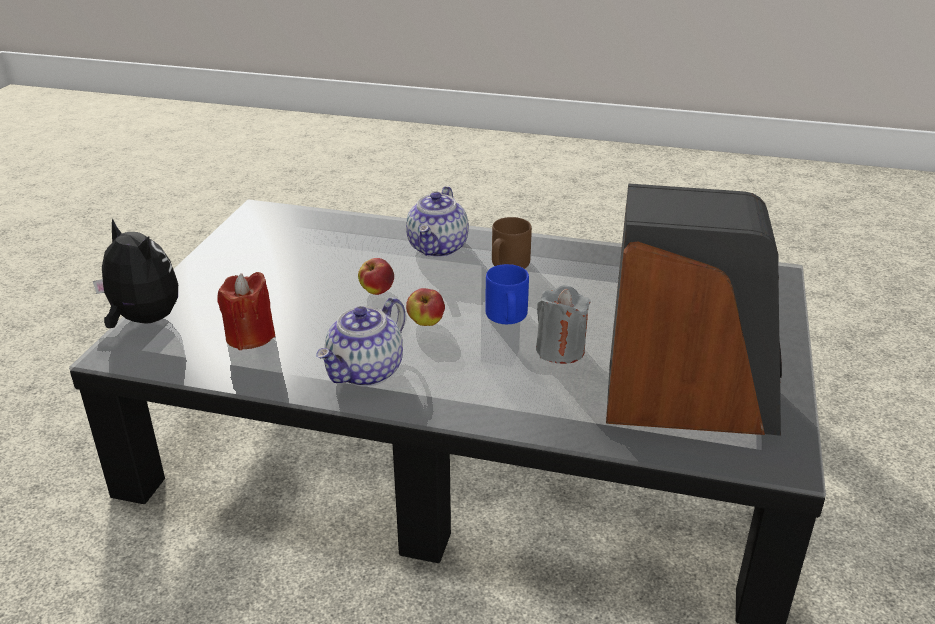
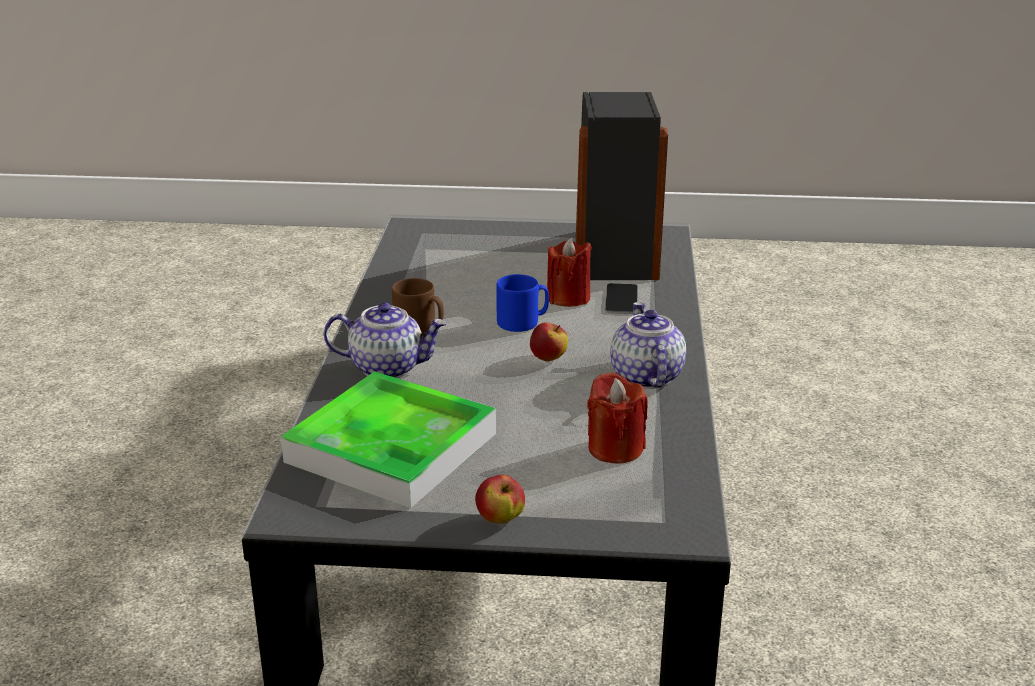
camera: 100 degrees left, 5 degrees down
plush toy [93,218,178,328] -> none
teapot [316,297,405,387] -> teapot turned 120 degrees counterclockwise [610,302,686,389]
apple [358,258,394,295] -> apple moved to [475,475,525,524]
grey candle [536,285,591,364] -> red candle [547,238,592,307]
none -> tray [281,371,496,508]
none -> phone [605,283,638,314]

